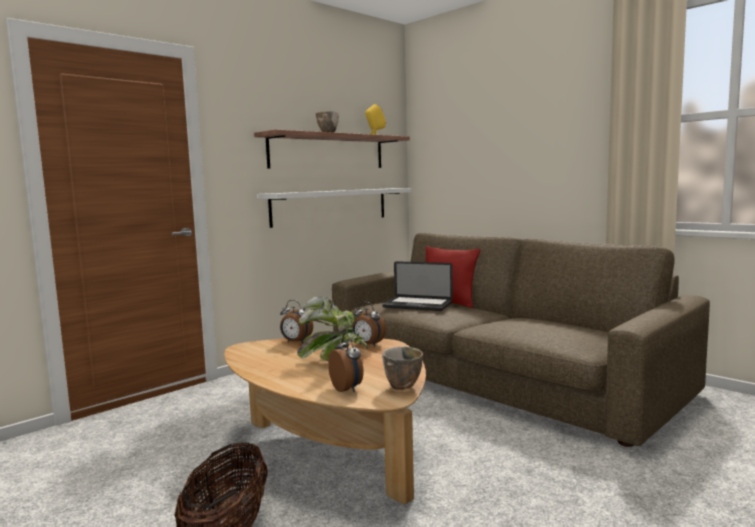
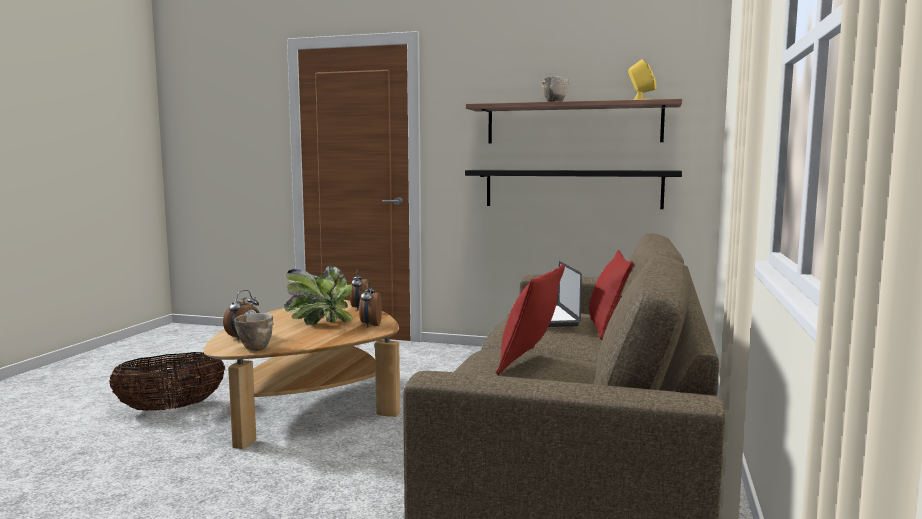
camera: 60 degrees right, 0 degrees up
white shelf [257,188,411,228] -> black shelf [465,170,682,209]
none -> red pillow [496,264,565,375]

